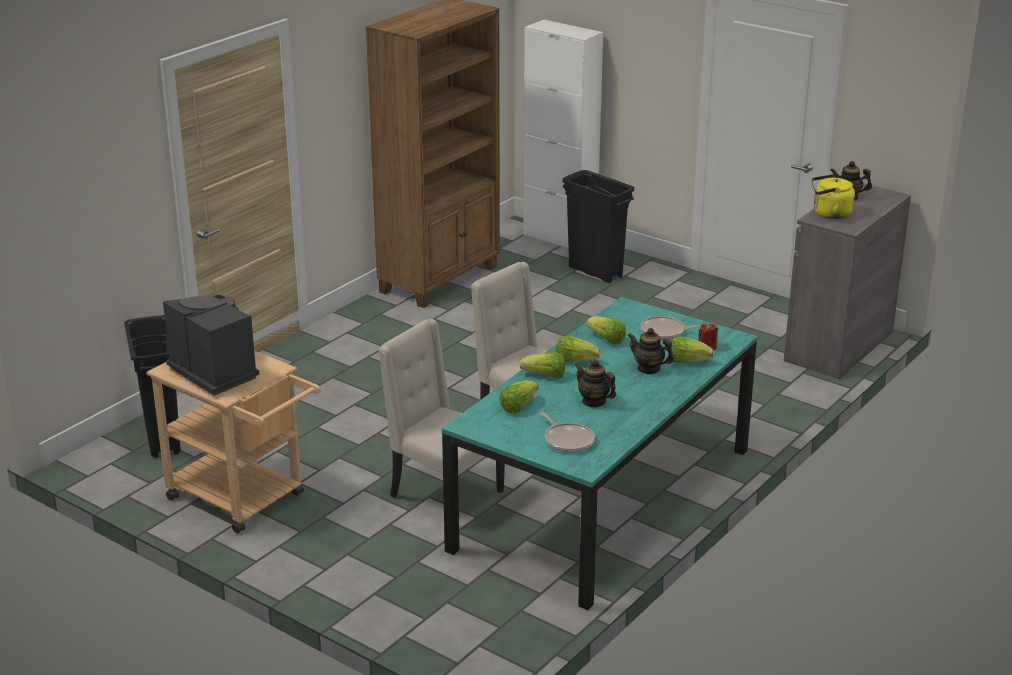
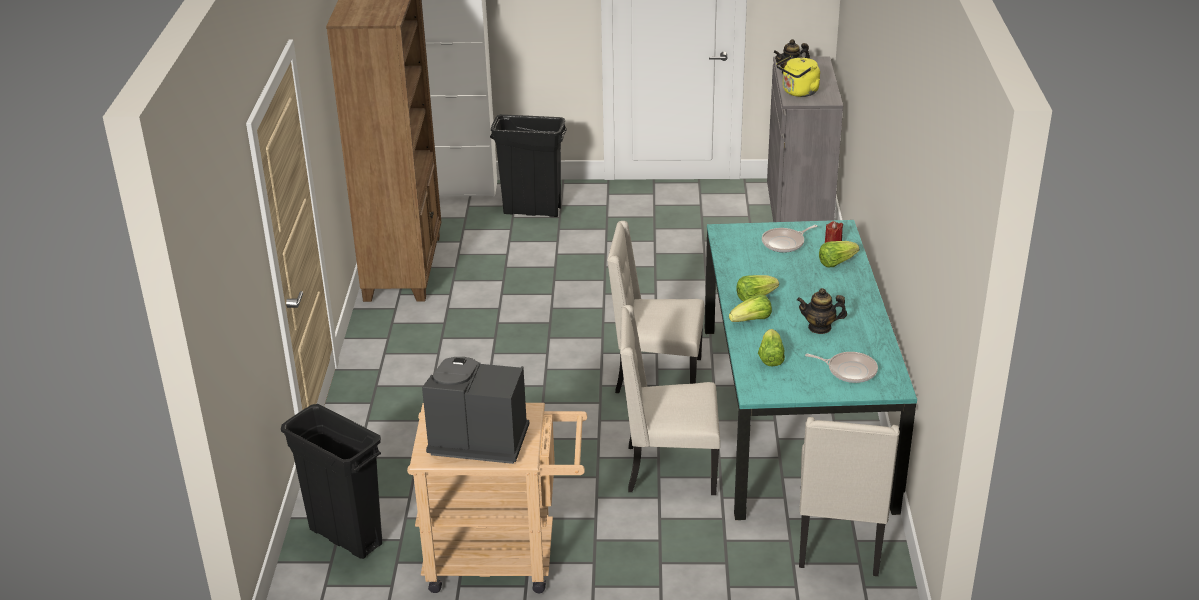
camera: 35 degrees left, 5 degrees up
lettuce [586,316,626,345] -> none
teapot [628,328,674,374] -> none
none -> beige chair [799,417,900,576]

